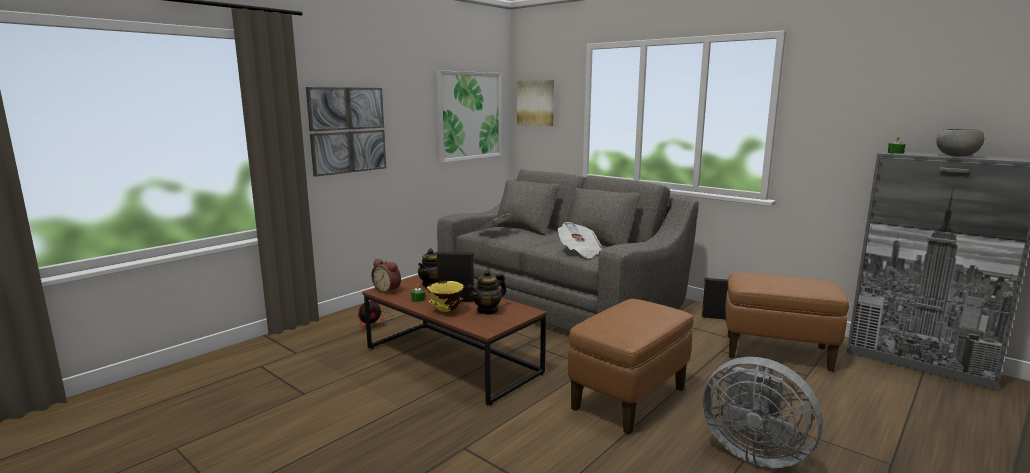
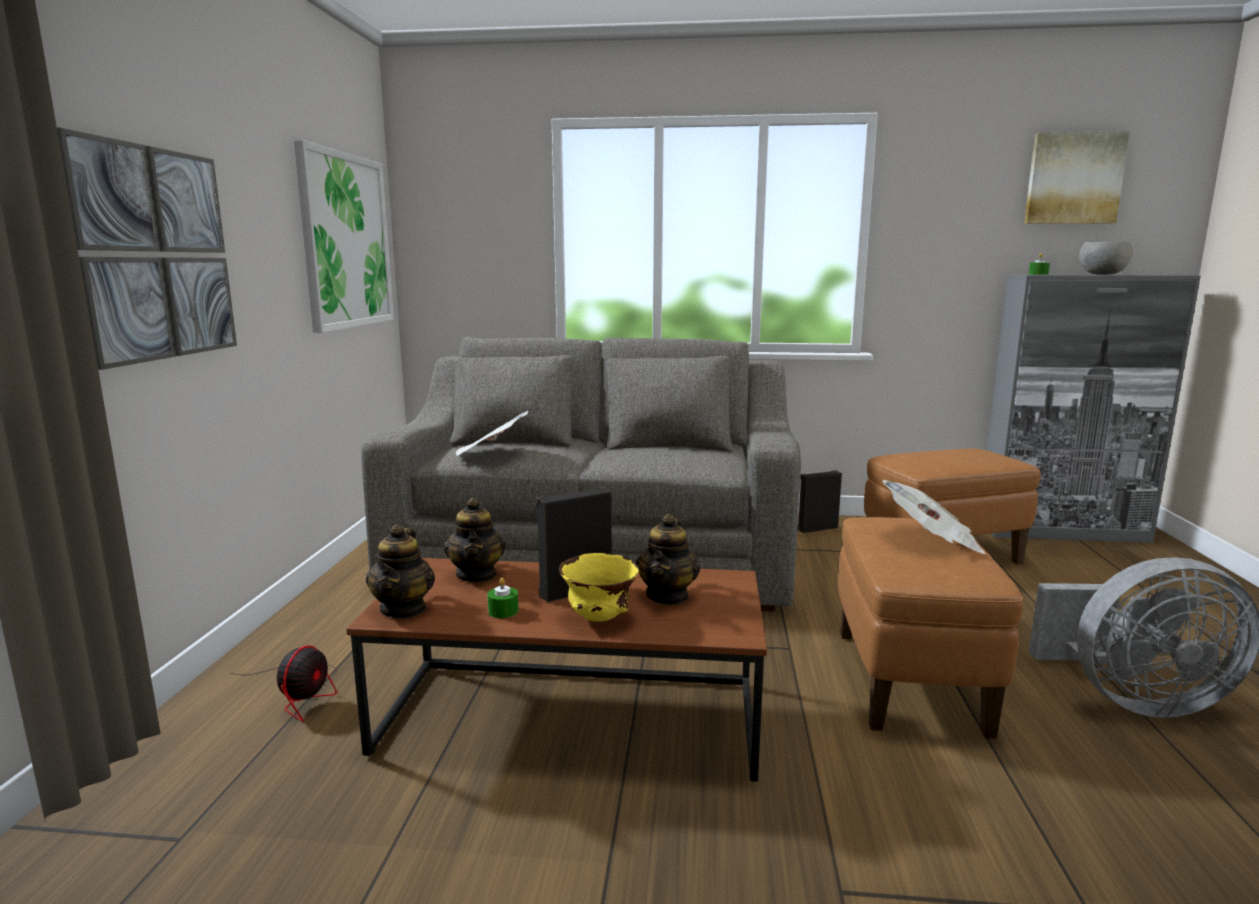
camera: 35 degrees left, 0 degrees up
alarm clock [371,259,401,294] -> teapot [366,524,435,619]
picture [517,80,554,126] -> picture moved to [1024,131,1130,224]
newspaper [557,222,602,258] -> newspaper moved to [882,480,986,554]

